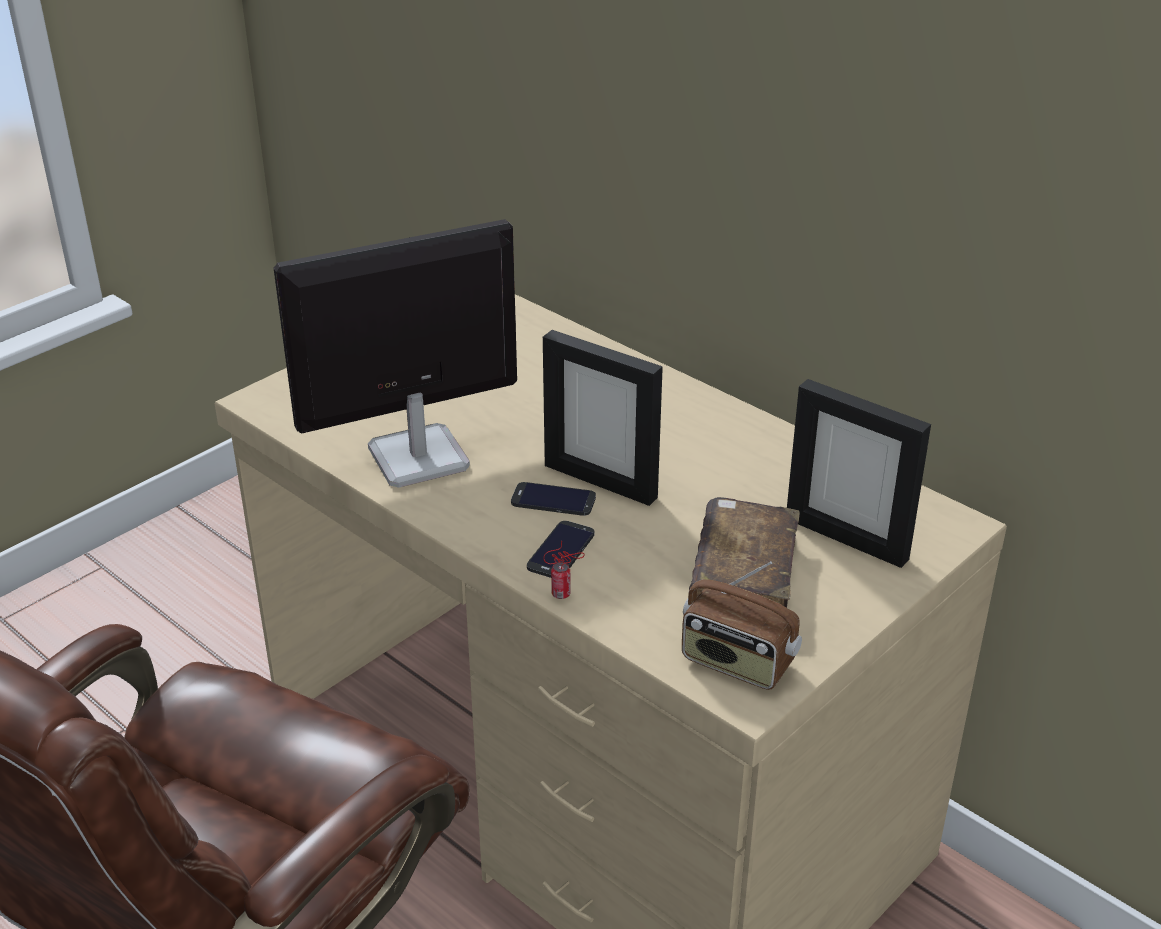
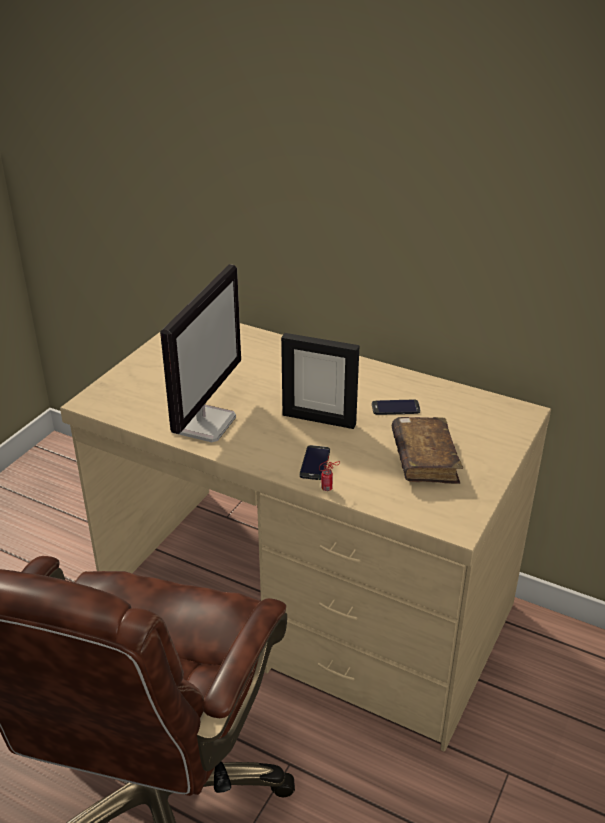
camera: 15 degrees left, 0 degrees up
monitor [274,219,517,488] -> monitor turned 150 degrees clockwise [160,264,241,442]
phone [511,482,596,516] -> phone moved to [372,400,420,415]
radio [682,561,802,690] -> none
picture frame [787,379,931,568] -> none

